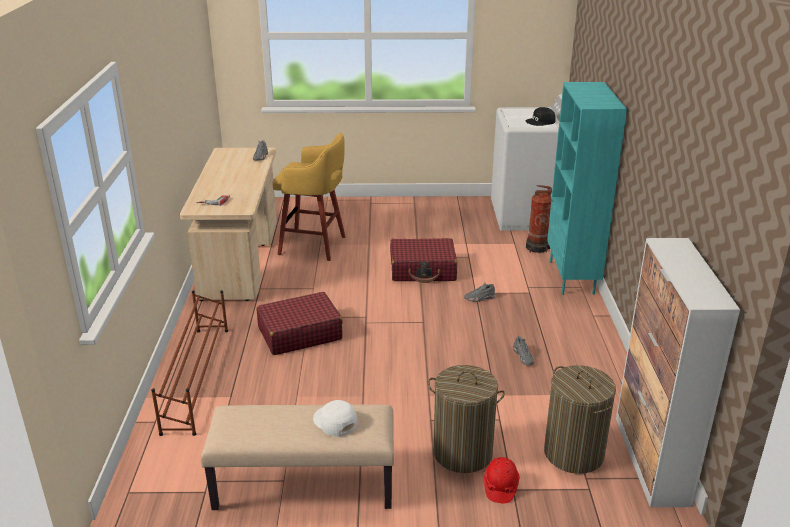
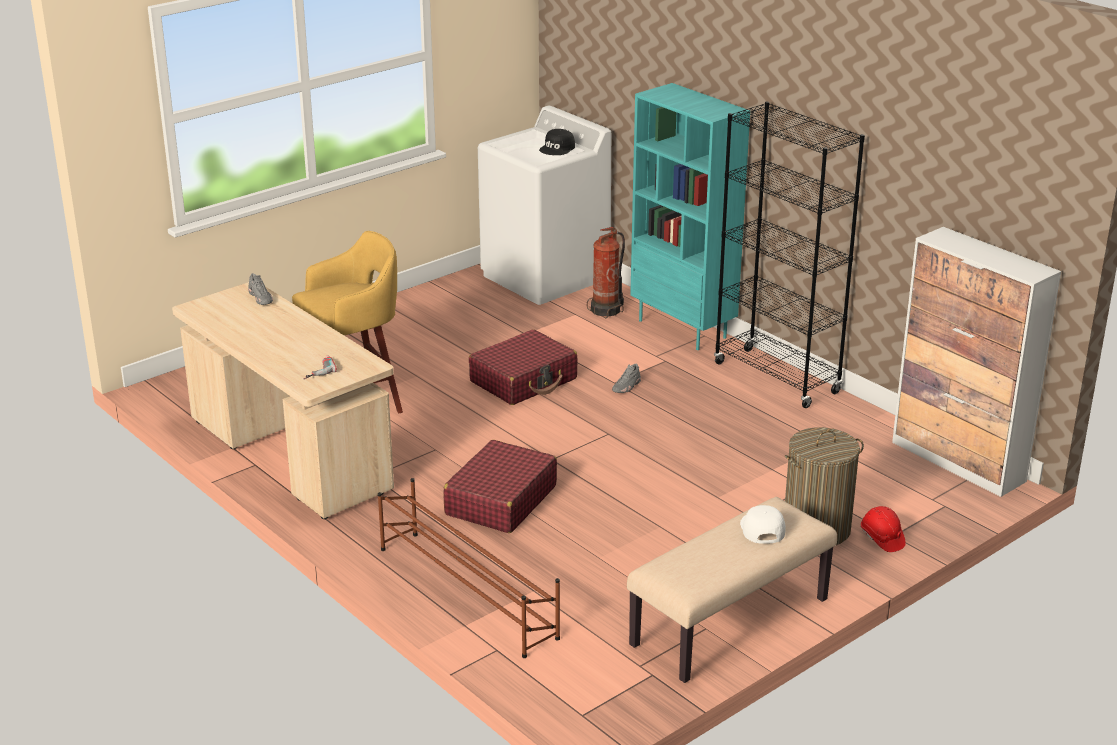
camera: 40 degrees left, 0 degrees up
white cap [313,400,357,437] -> white cap turned 75 degrees clockwise [740,505,786,544]
grey shoe [513,336,534,365] -> none
laundry basket [544,365,616,474] -> none
none -> black bookcase [714,102,865,408]

